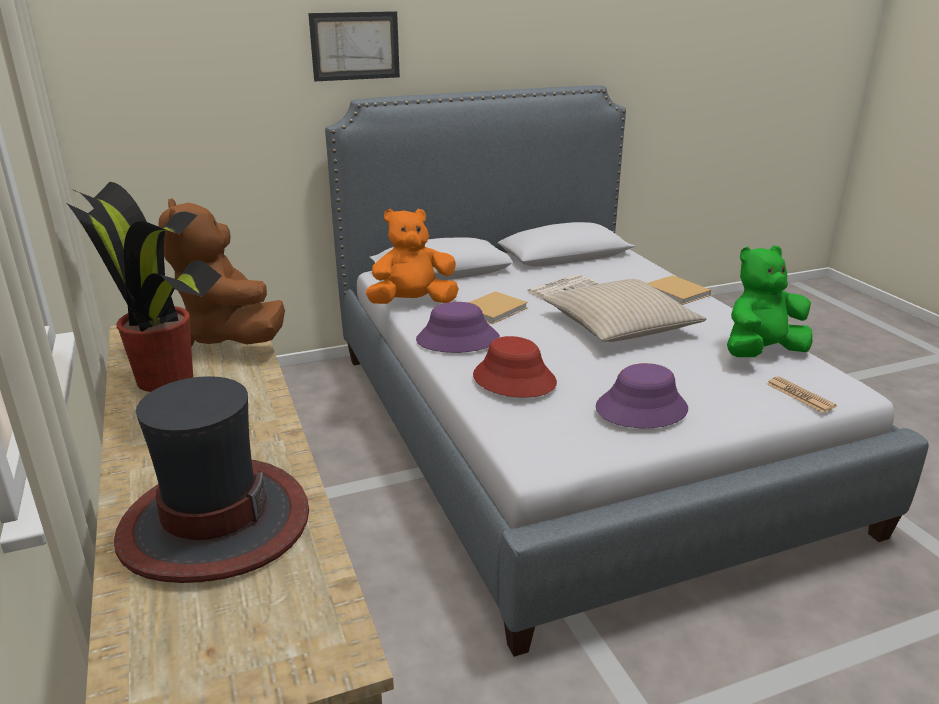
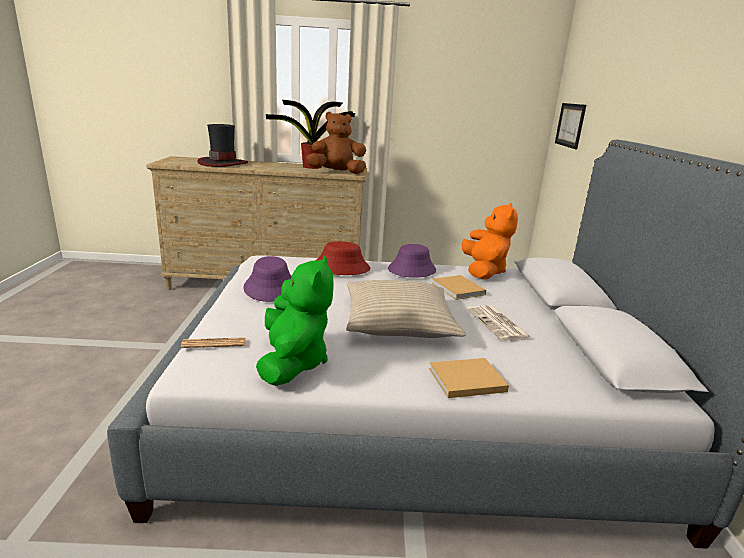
camera: 110 degrees right, 5 degrees down
picture [308,11,400,81] -> picture moved to [555,103,586,149]

